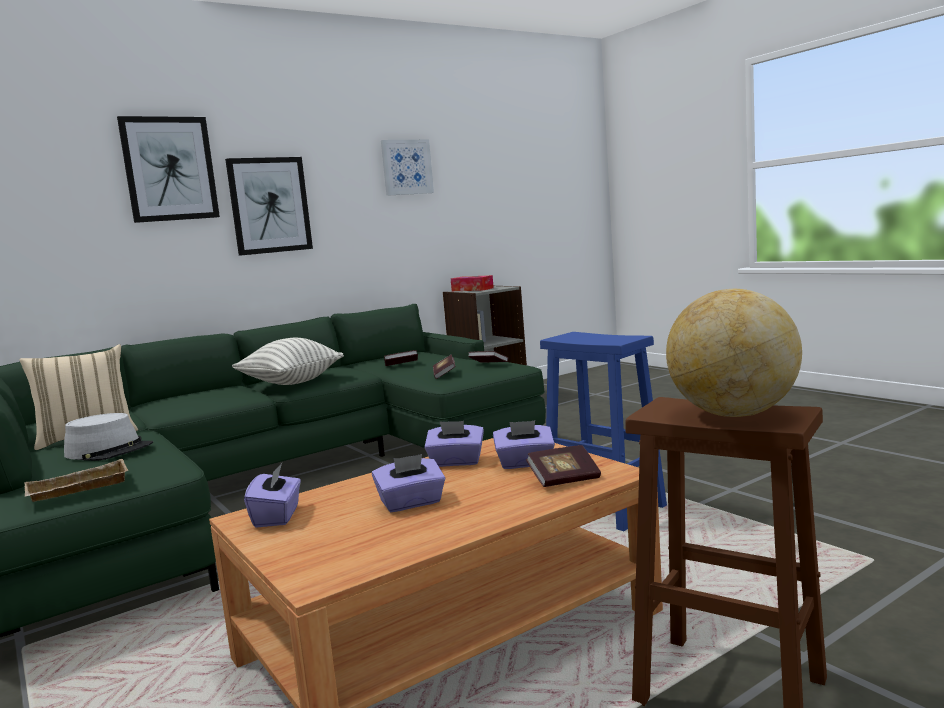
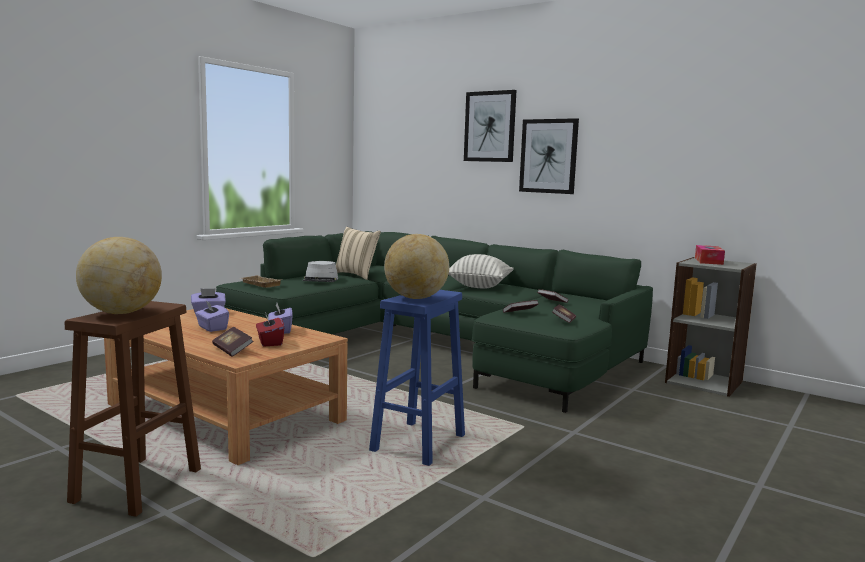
camera: 70 degrees right, 0 degrees up
picture [381,140,434,196] -> none
purple tissue box [493,421,555,469] -> red tissue box [256,312,284,346]
none -> globe [384,234,449,299]

